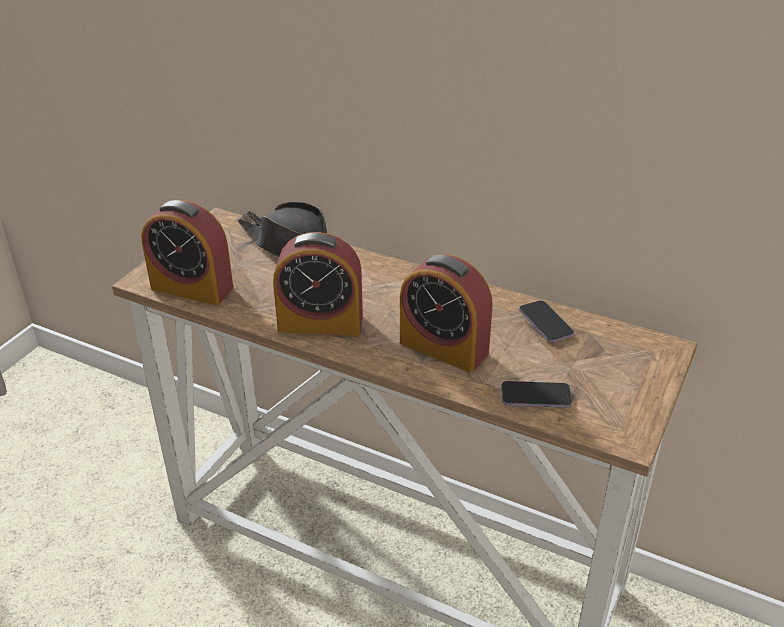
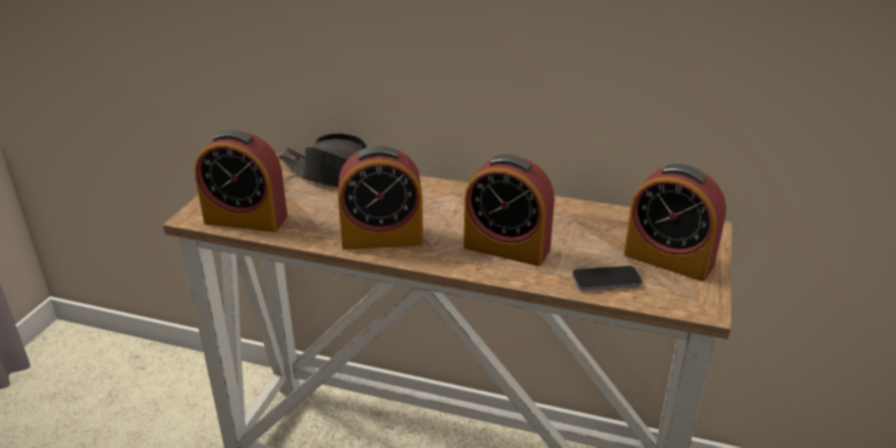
camera: 10 degrees left, 5 degrees down
phone [519,300,574,342] -> none
none -> alarm clock [624,164,726,281]

